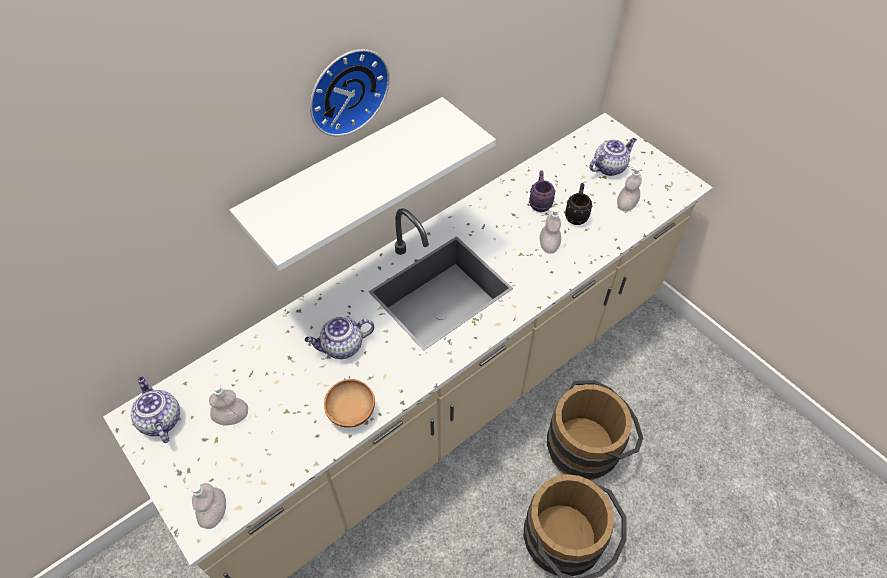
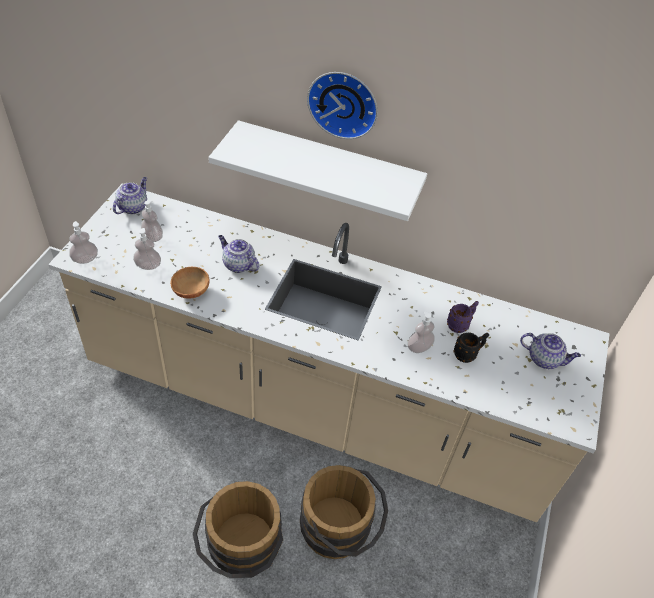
camera: 55 degrees right, 5 degrees down
soap dispenser [617,165,642,212] -> soap dispenser moved to [133,228,161,270]

